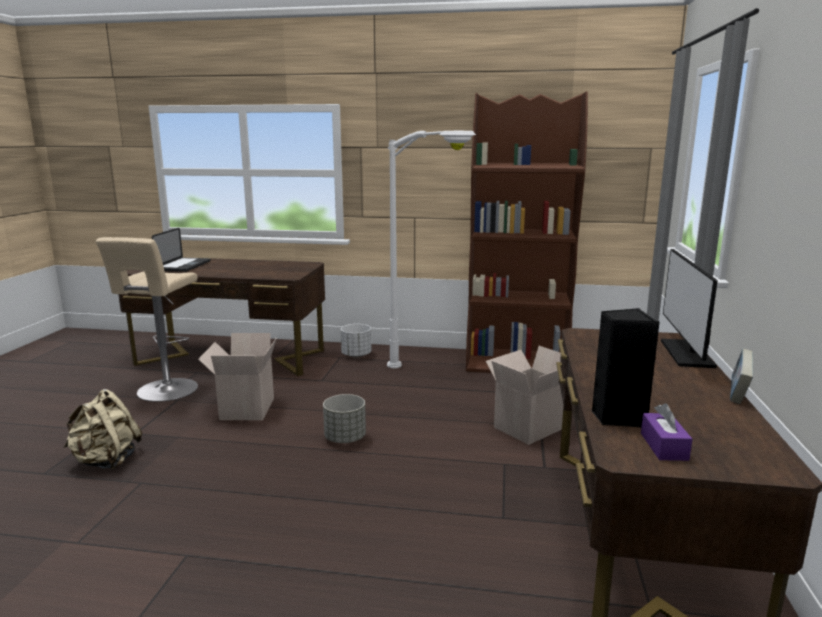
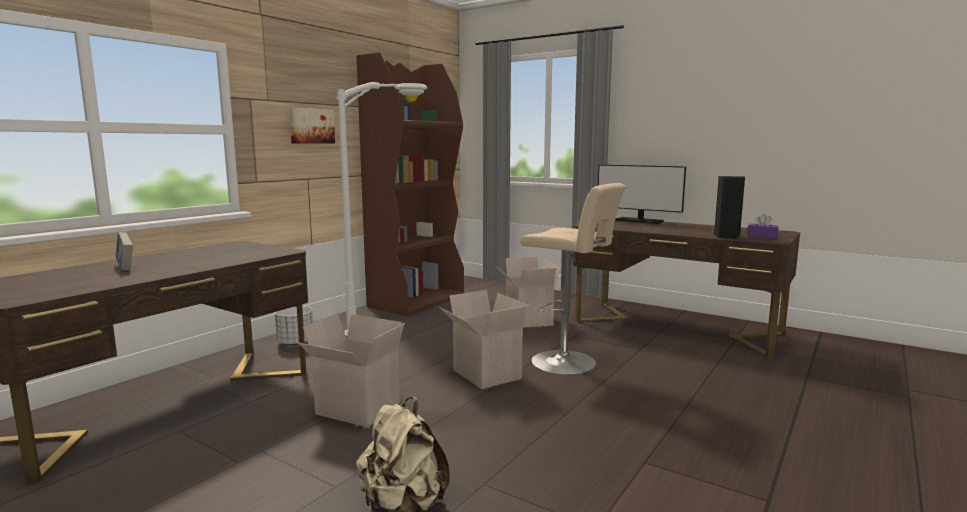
camera: 65 degrees left, 5 degrees down
beige stool [96,237,198,402] -> beige stool moved to [520,183,626,375]
laptop [152,228,211,272] -> none
grey planter [323,394,366,443] -> cardboard box [439,290,529,389]
book [730,349,753,404] -> book moved to [116,232,133,271]
none -> picture [289,108,335,143]

